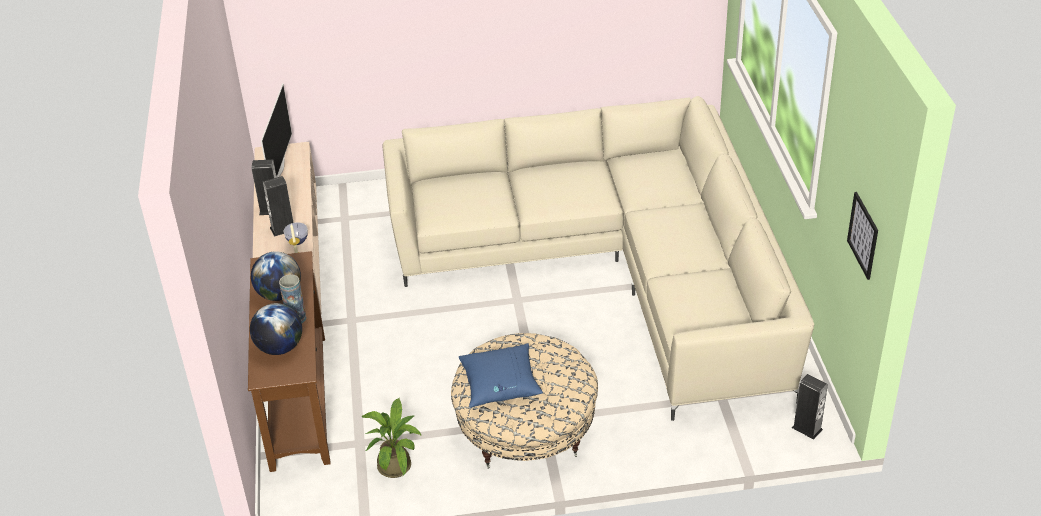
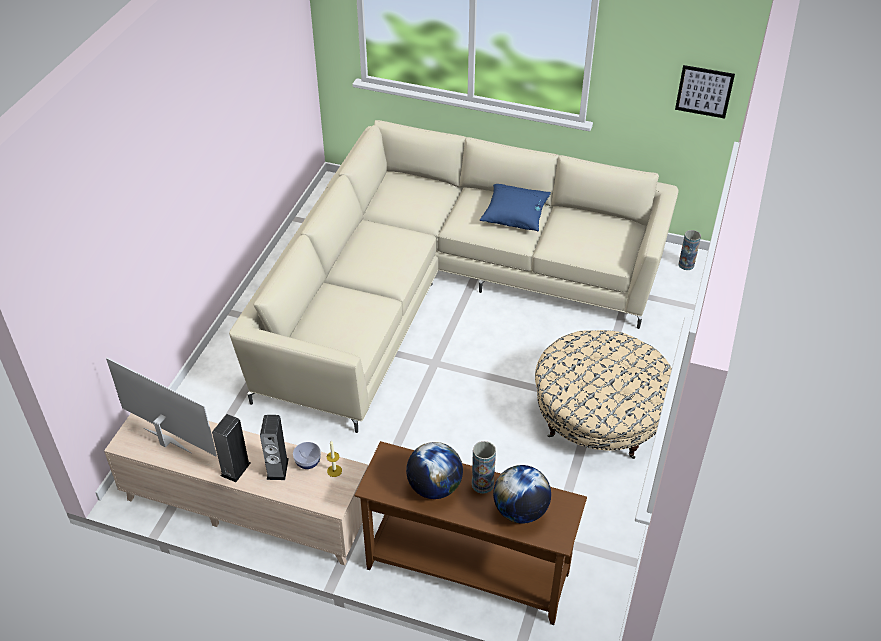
camera: 65 degrees left, 5 degrees up
potted plant [362,398,422,478] -> none
blue pillow [459,343,543,408] -> blue pillow moved to [480,184,551,231]
speaker [792,374,828,440] -> vase [679,230,701,270]

